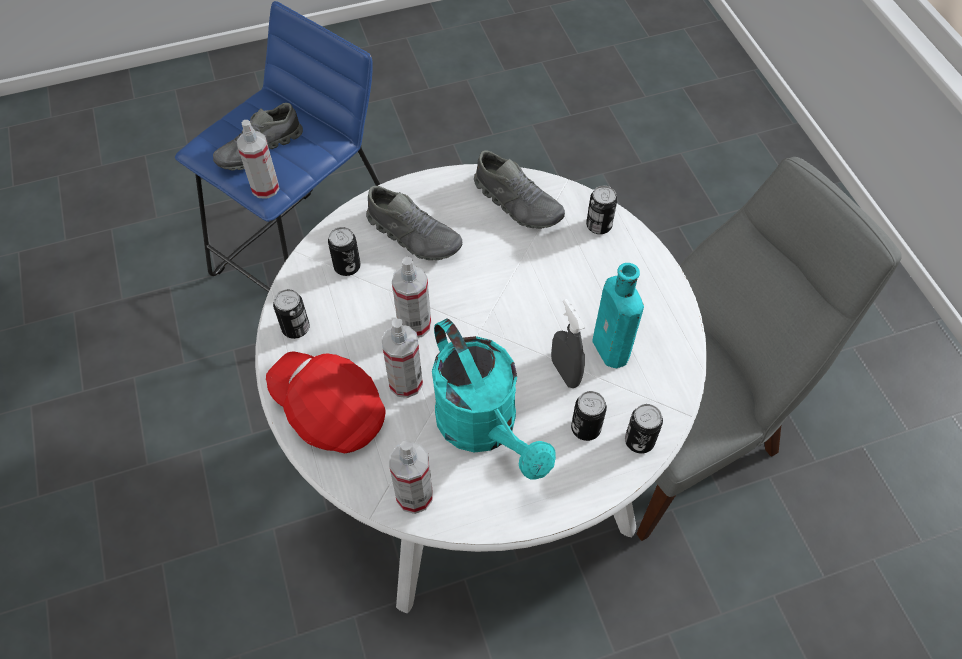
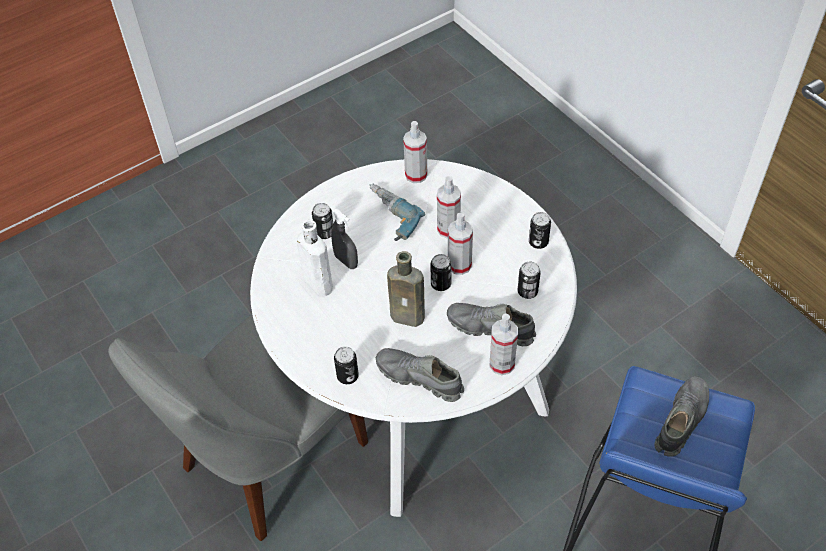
camera: 165 degrees right, 5 degrees down
spray bottle [237,120,279,199] -> spray bottle moved to [490,313,518,375]
red cap [266,351,385,453] -> none
turquoise watering can [432,319,556,479] -> power drill [369,184,425,241]
turquoise bottle [592,263,644,368] -> white bottle [297,220,333,296]
can [625,404,663,454] -> can moved to [430,254,452,291]
none -> brown bottle [387,251,425,327]

